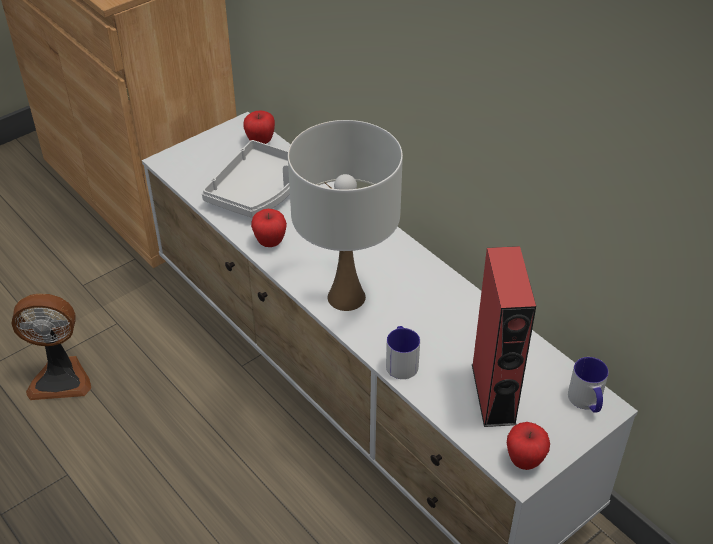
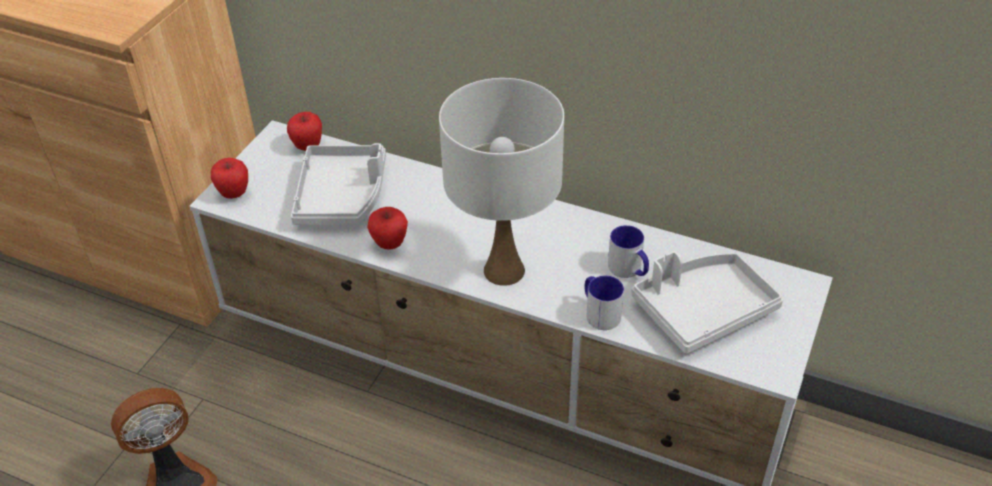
camera: 25 degrees left, 0 degrees up
red speaker [472,246,536,427] -> grey tray [631,251,783,354]
apple [507,422,550,470] -> apple moved to [211,158,248,199]
mug [568,357,609,413] -> mug moved to [608,225,649,278]

